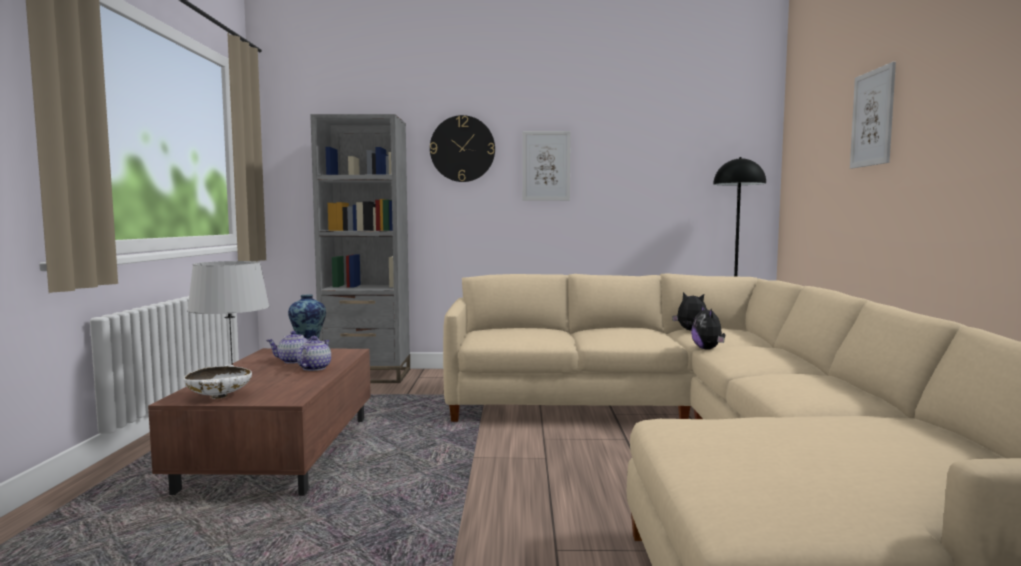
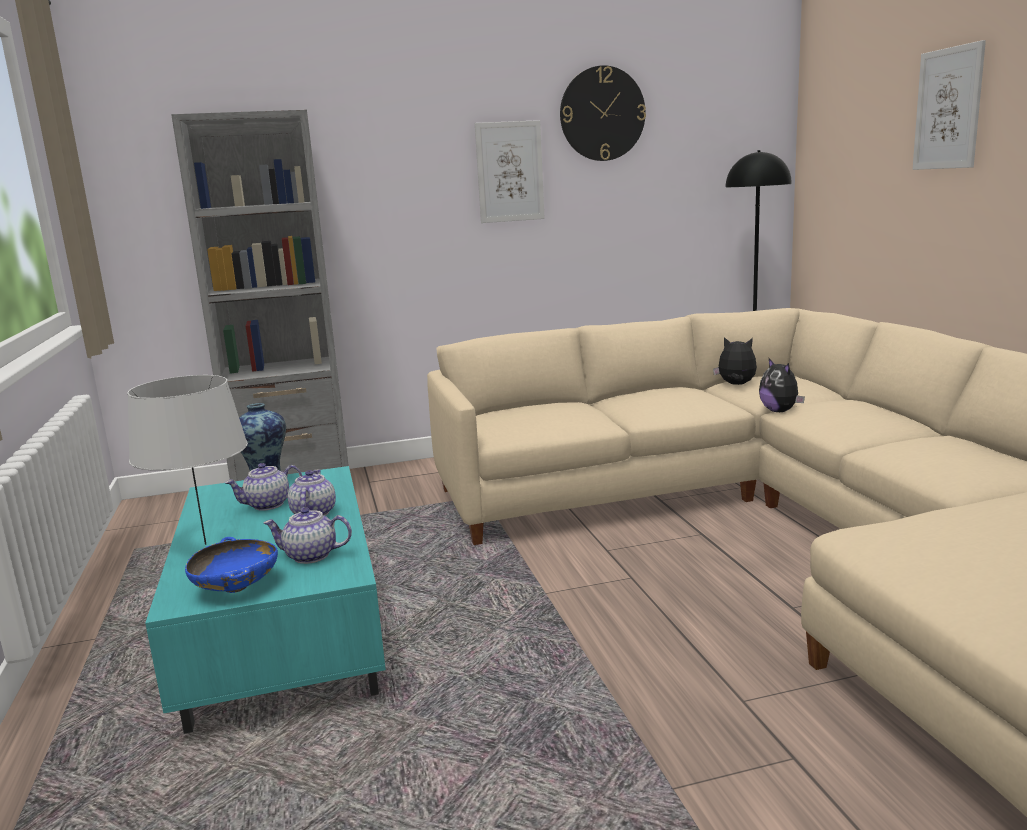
camera: 15 degrees left, 10 degrees up
brown coffee table [148,348,371,496] -> turquoise coffee table [145,466,386,734]
white bowl [184,365,252,399] -> blue bowl [185,537,278,593]
wall clock [430,115,495,182] -> wall clock moved to [560,65,646,161]
none -> teapot [263,507,352,564]

